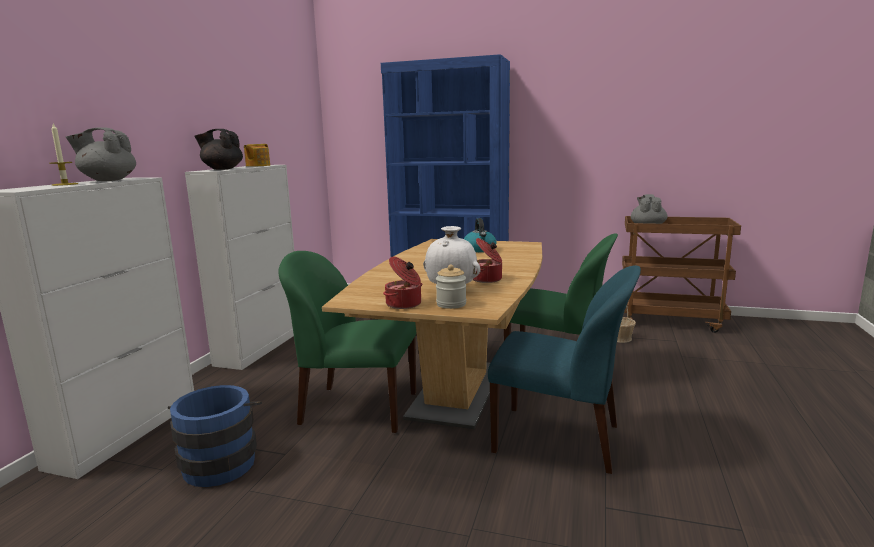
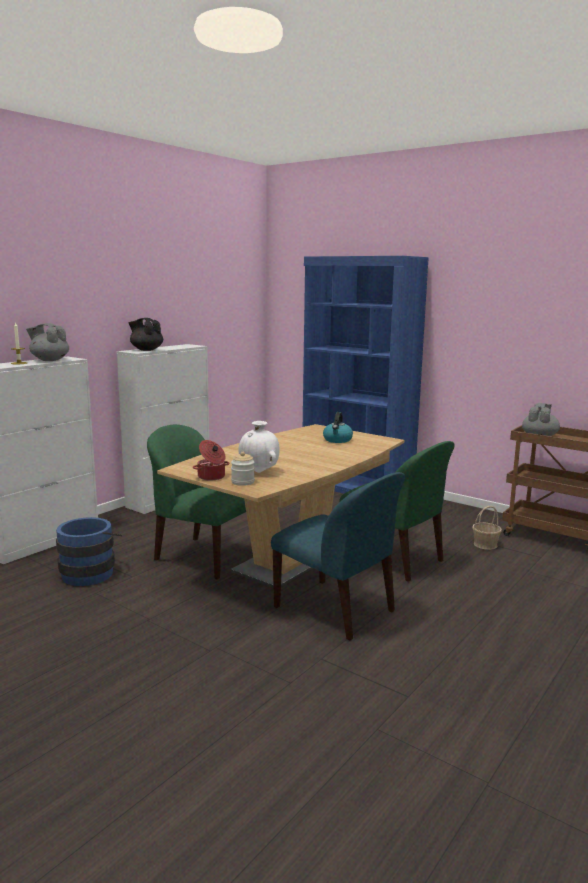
camera: 20 degrees right, 0 degrees up
teapot [244,144,270,167] -> none
cooking pot [473,238,502,283] -> none

